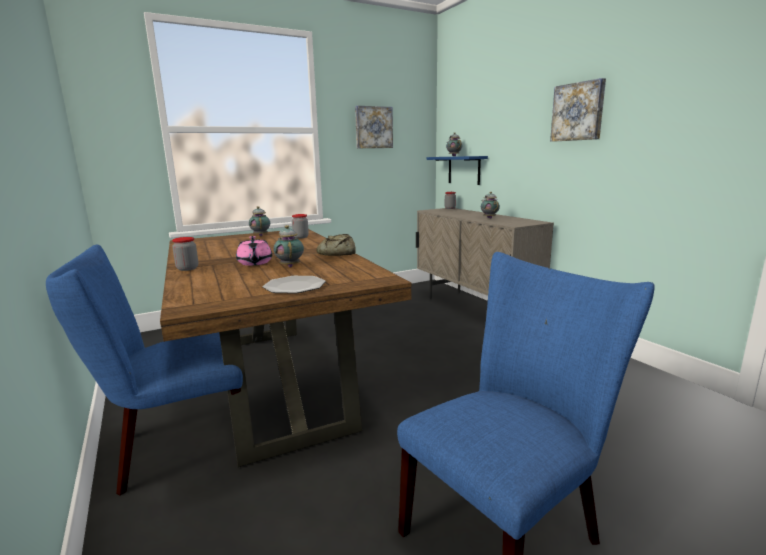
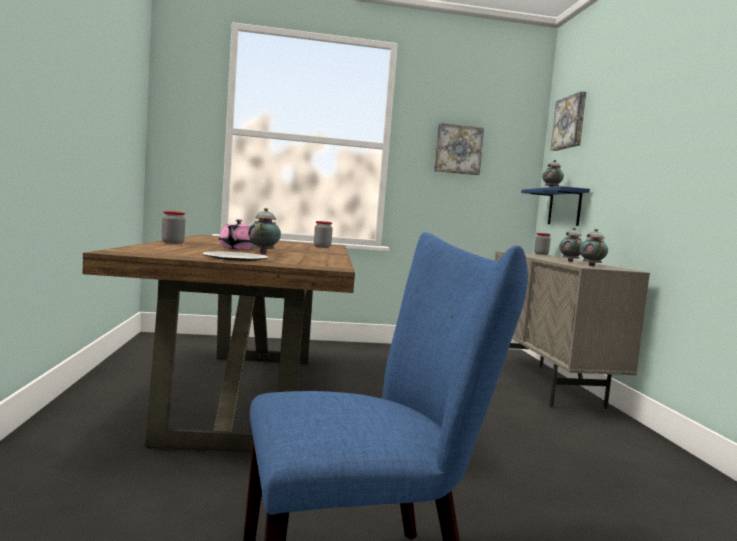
camera: 20 degrees right, 10 degrees down
blue chair [46,245,243,496] -> none
teapot [249,206,270,236] -> teapot moved to [579,229,608,266]
bread [316,234,356,256] -> none
picture [550,78,606,142] -> picture moved to [551,91,586,151]

